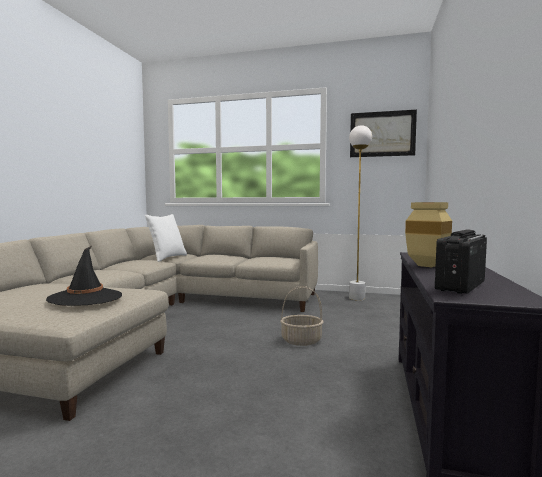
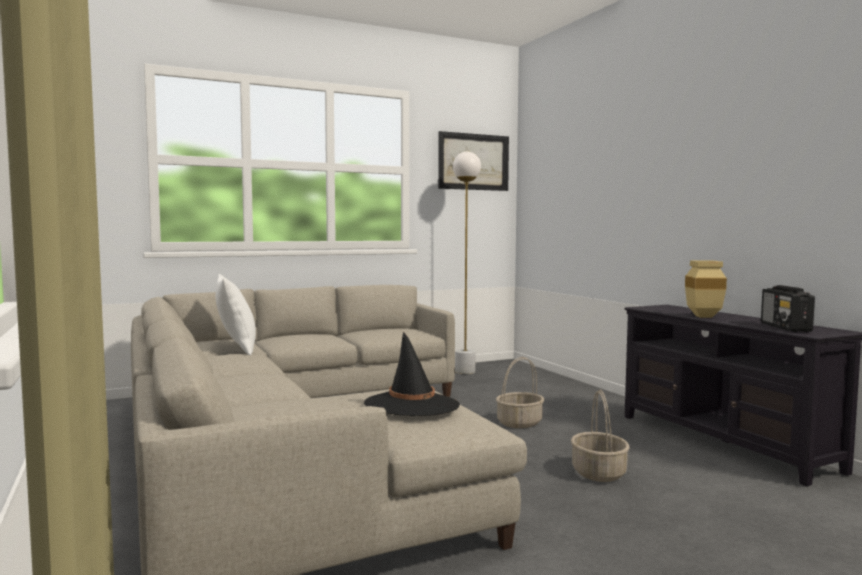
camera: 40 degrees left, 0 degrees up
none -> basket [571,390,630,482]

